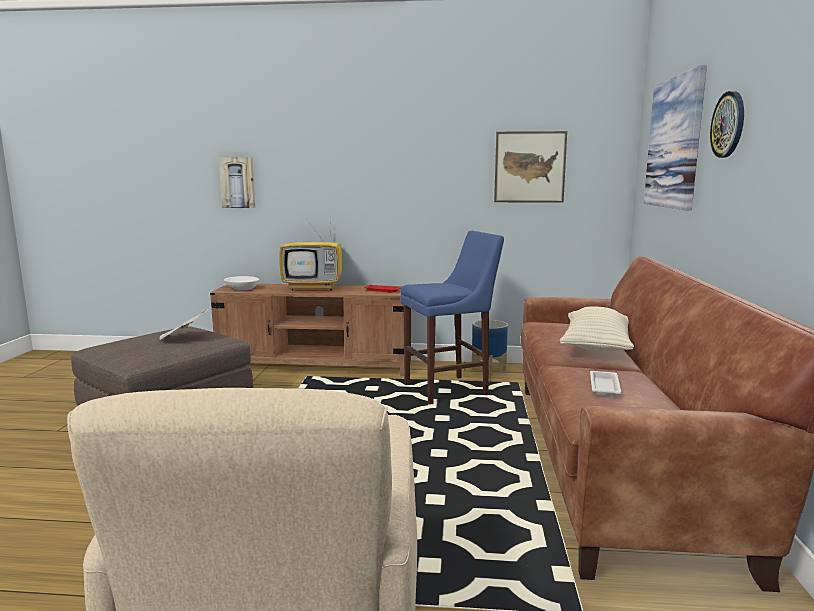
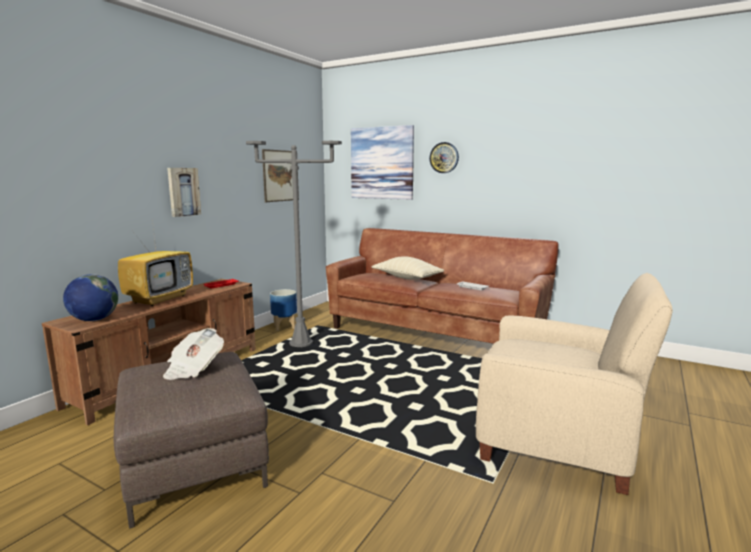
camera: 65 degrees left, 0 degrees up
picture [219,157,255,208] -> picture moved to [167,168,201,217]
white bowl [224,276,259,290] -> globe [63,274,118,321]
blue stool [400,231,504,405] -> grey floor lamp [246,141,342,347]

